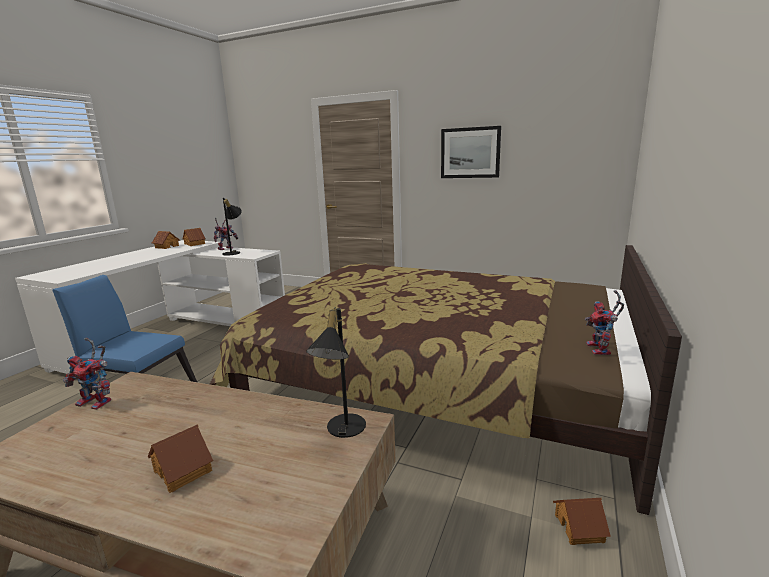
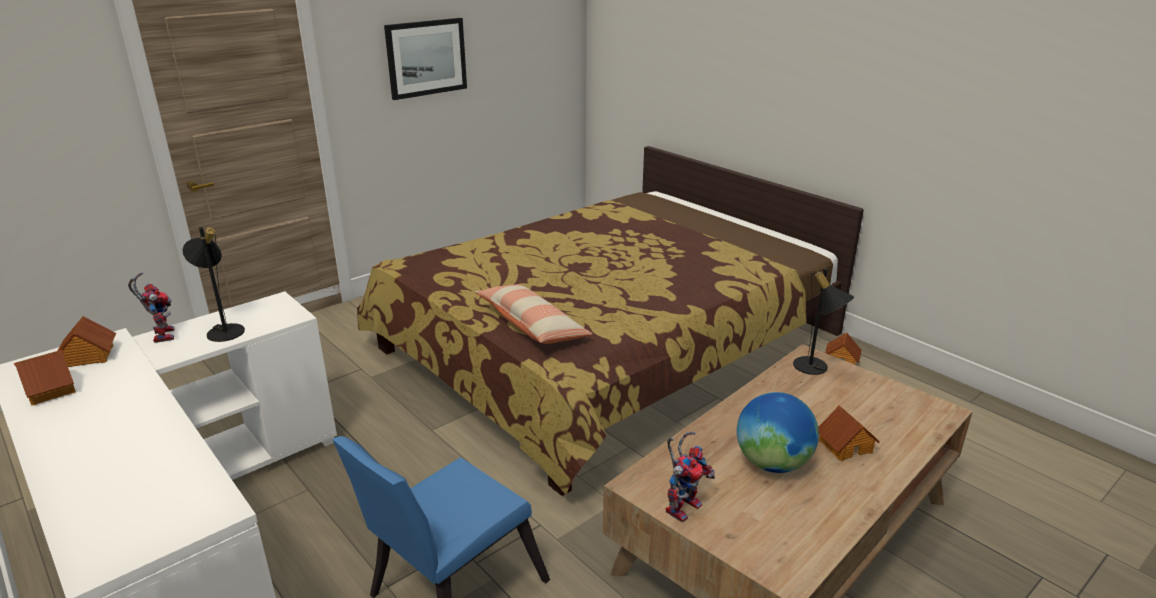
camera: 65 degrees left, 10 degrees up
toy robot [585,290,624,355] -> none
none -> pillow [475,284,592,344]
none -> globe [737,392,819,473]

